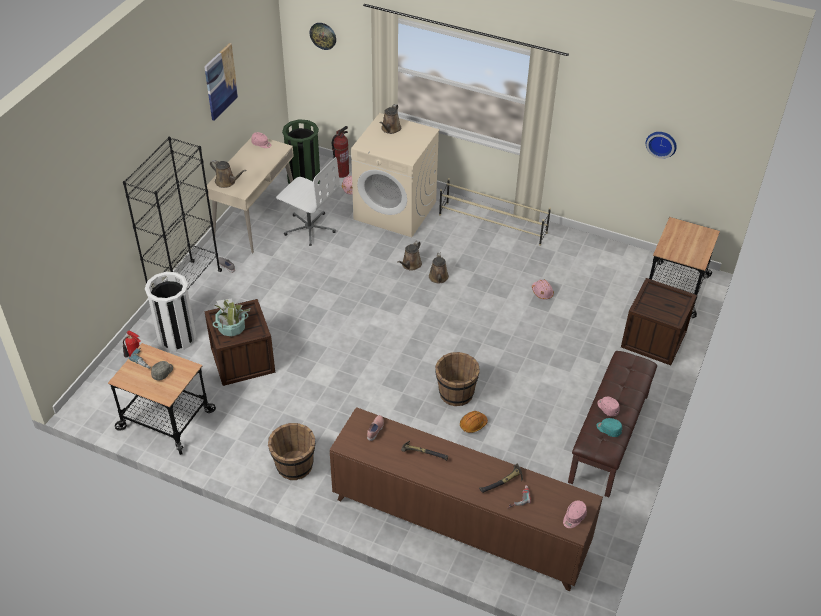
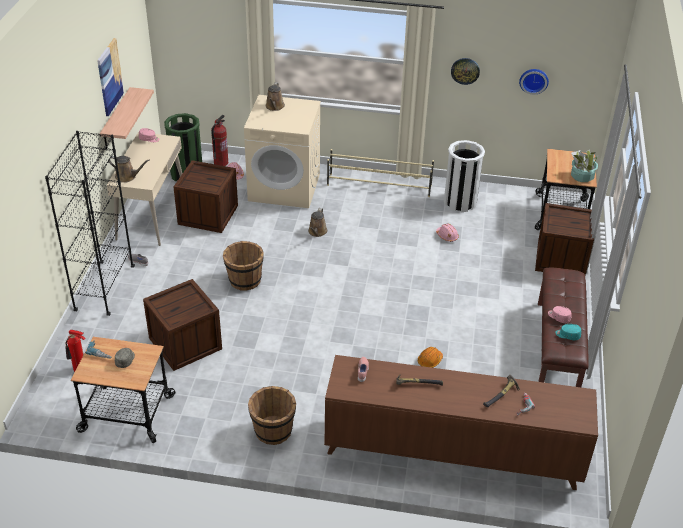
camera: 15 degrees left, 5 degrees down
white trash can [145,272,196,351] -> white trash can moved to [444,140,485,212]
potted plant [213,298,250,336] -> potted plant moved to [571,150,598,182]
white office chair [276,157,340,246] -> crate [174,160,238,233]
wall clock [310,23,336,50] -> wall clock moved to [451,58,480,85]
brown watering can [429,253,449,283] -> none
brown bucket [435,352,480,406] -> brown bucket moved to [223,241,264,291]
pink cap [563,500,587,528] -> none
none -> shelf [100,87,154,145]

